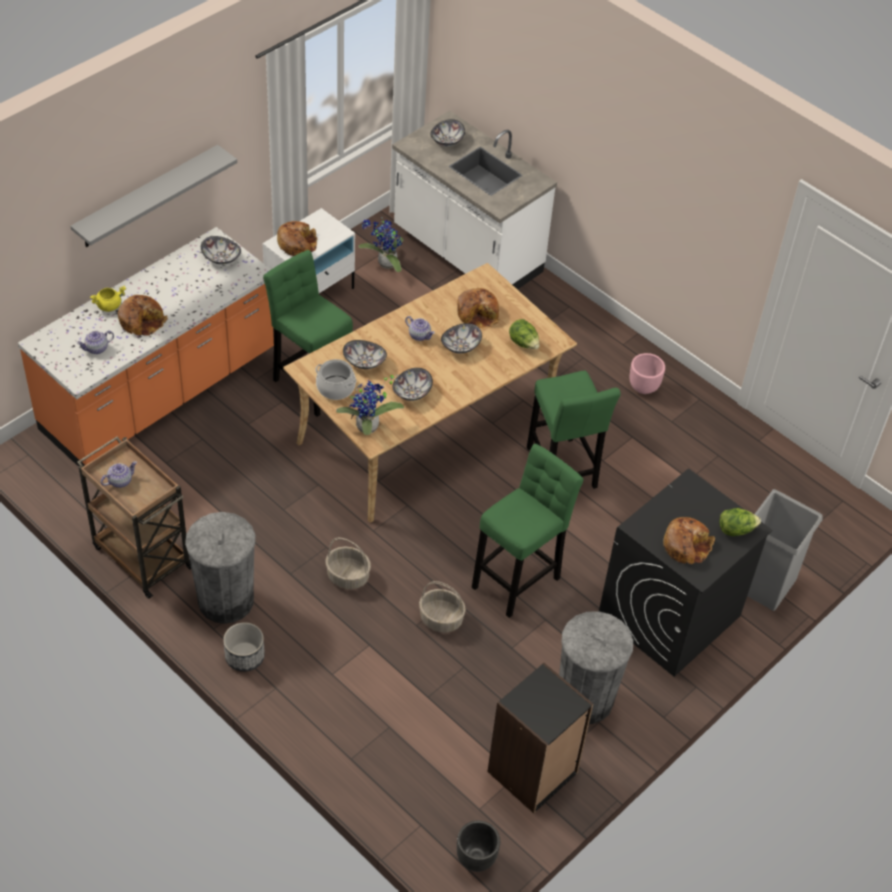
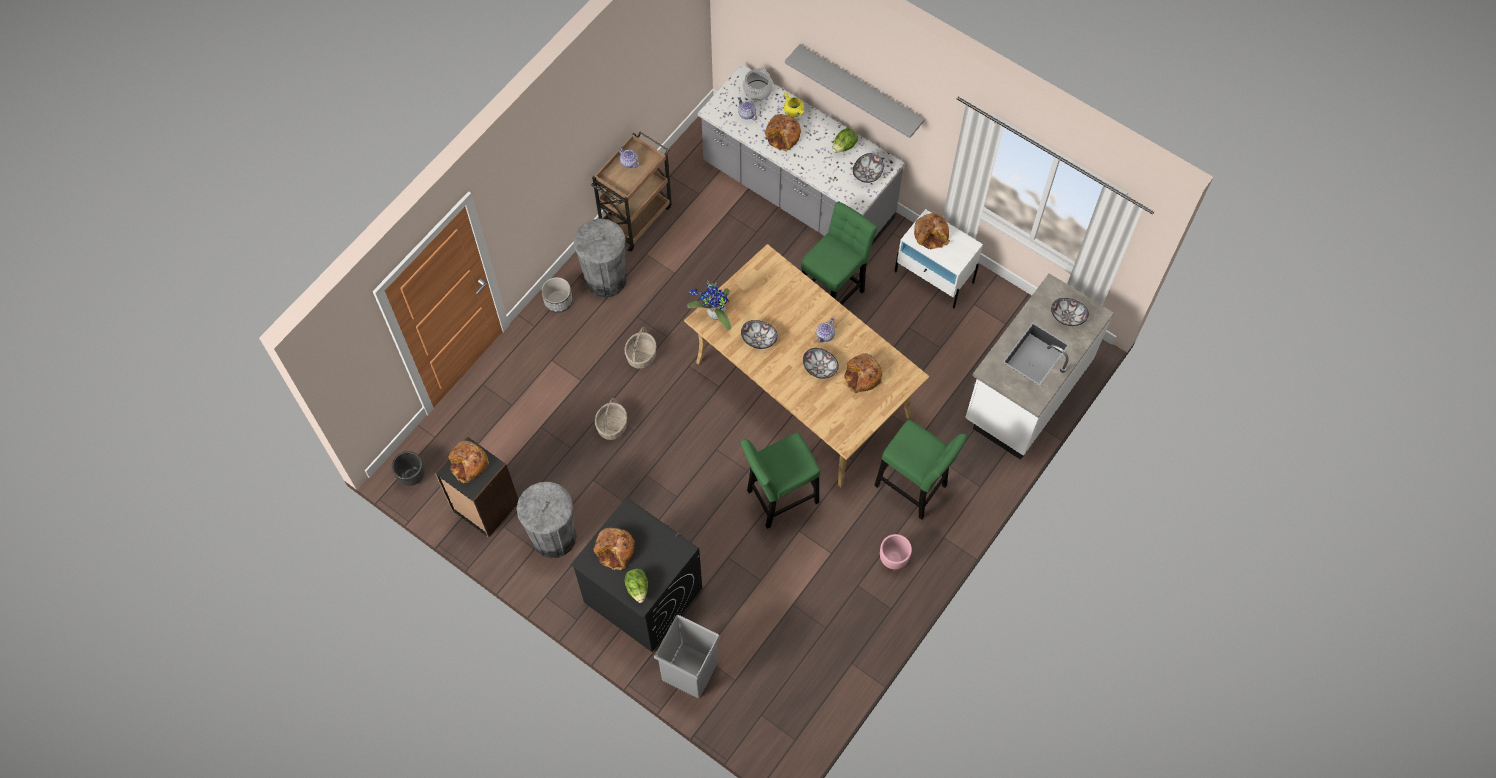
camera: 85 degrees right, 15 degrees up
orange counter [18,227,274,467] -> grey counter [698,64,905,245]
cooking pot [315,359,357,400] -> cooking pot moved to [742,67,773,101]
bowl [343,340,387,369] -> none
potted plant [358,218,404,272] -> none
green stool [472,444,584,618] -> green stool moved to [874,420,967,519]
lettuce [509,319,540,349] -> lettuce moved to [832,128,858,153]
none -> bread [449,440,489,483]

